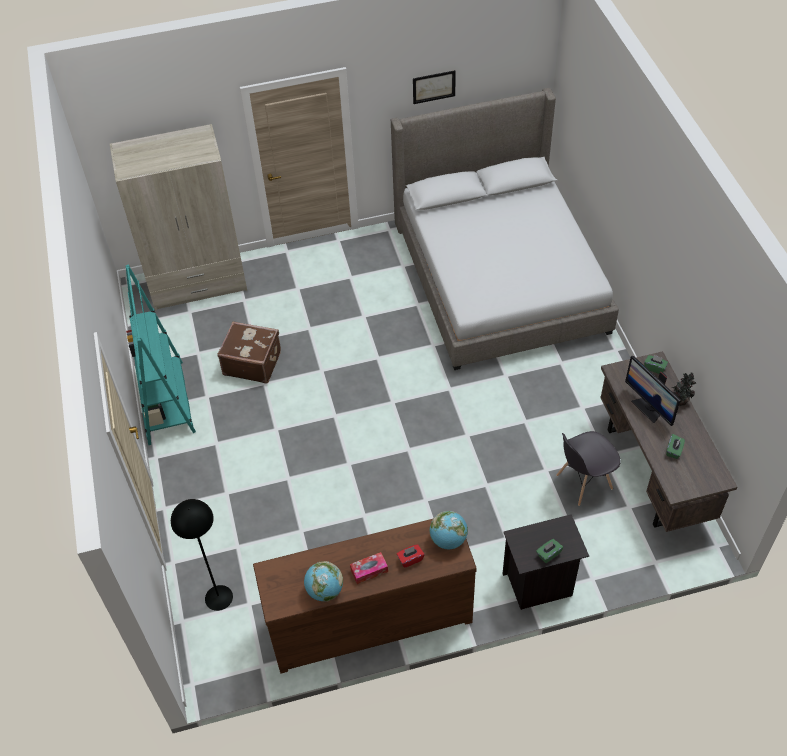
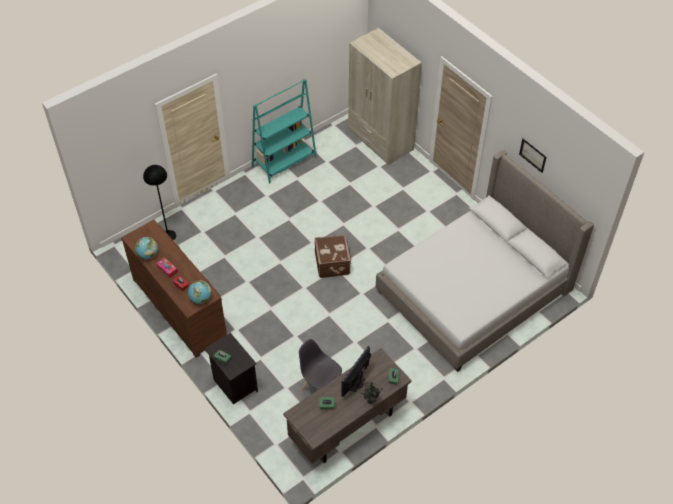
camera: 65 degrees right, 0 degrees up
brown suitcase [217,321,281,383] -> brown suitcase moved to [315,234,351,278]

